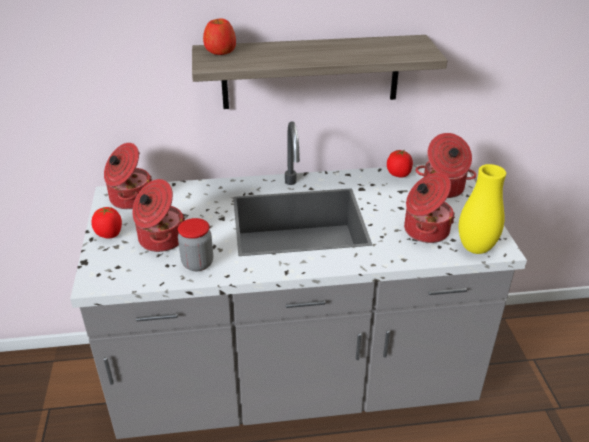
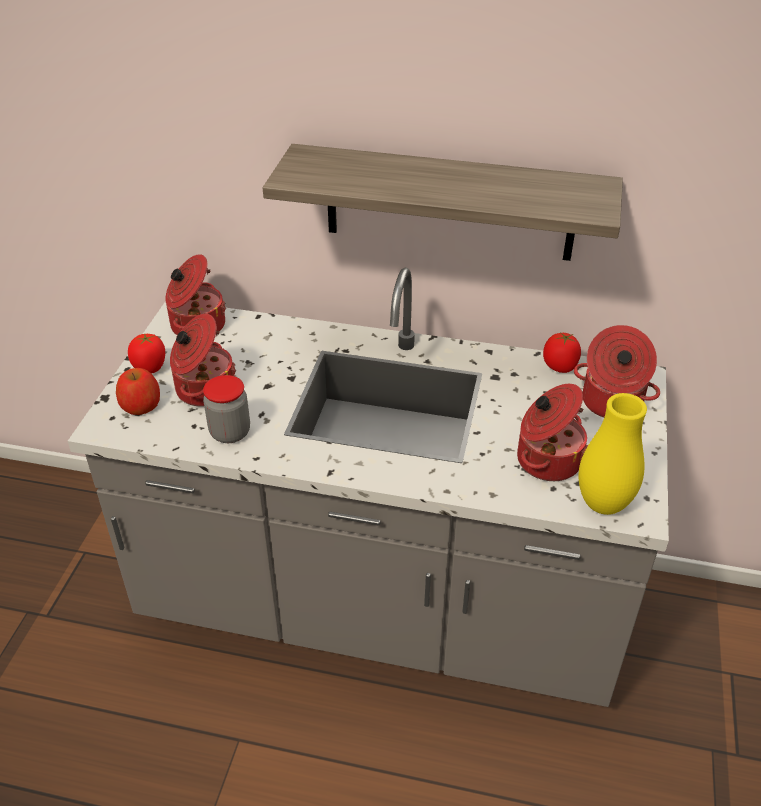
camera: 20 degrees right, 5 degrees up
apple [203,18,236,55] -> apple moved to [116,368,160,415]

